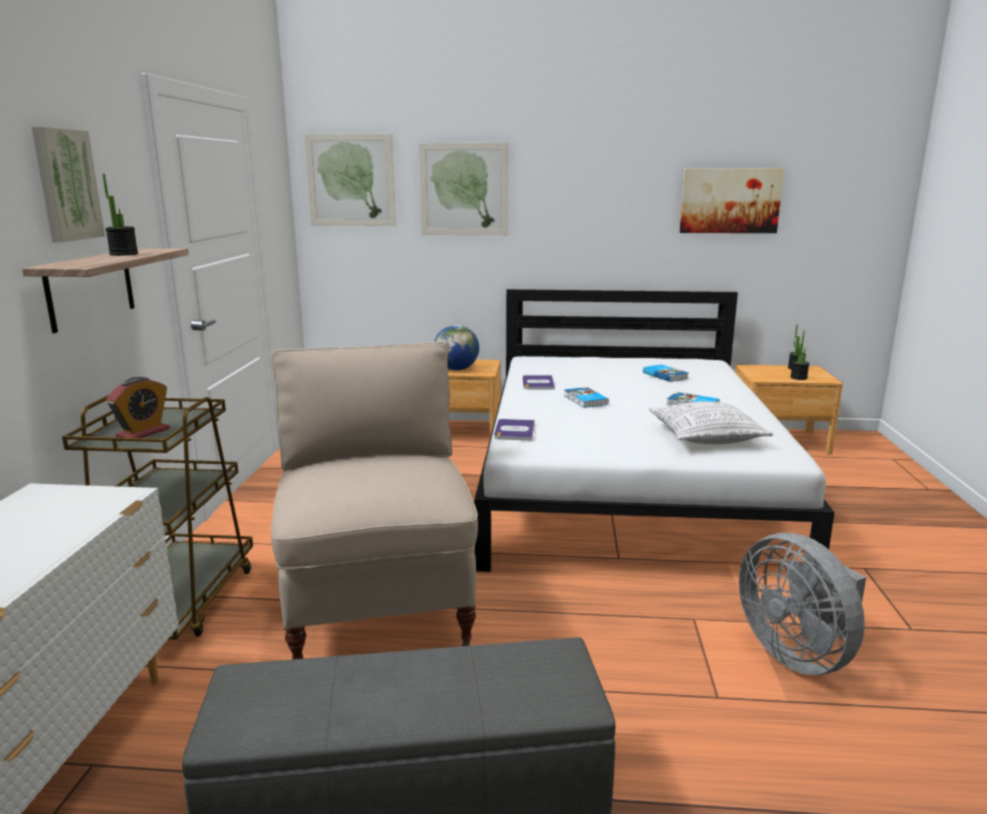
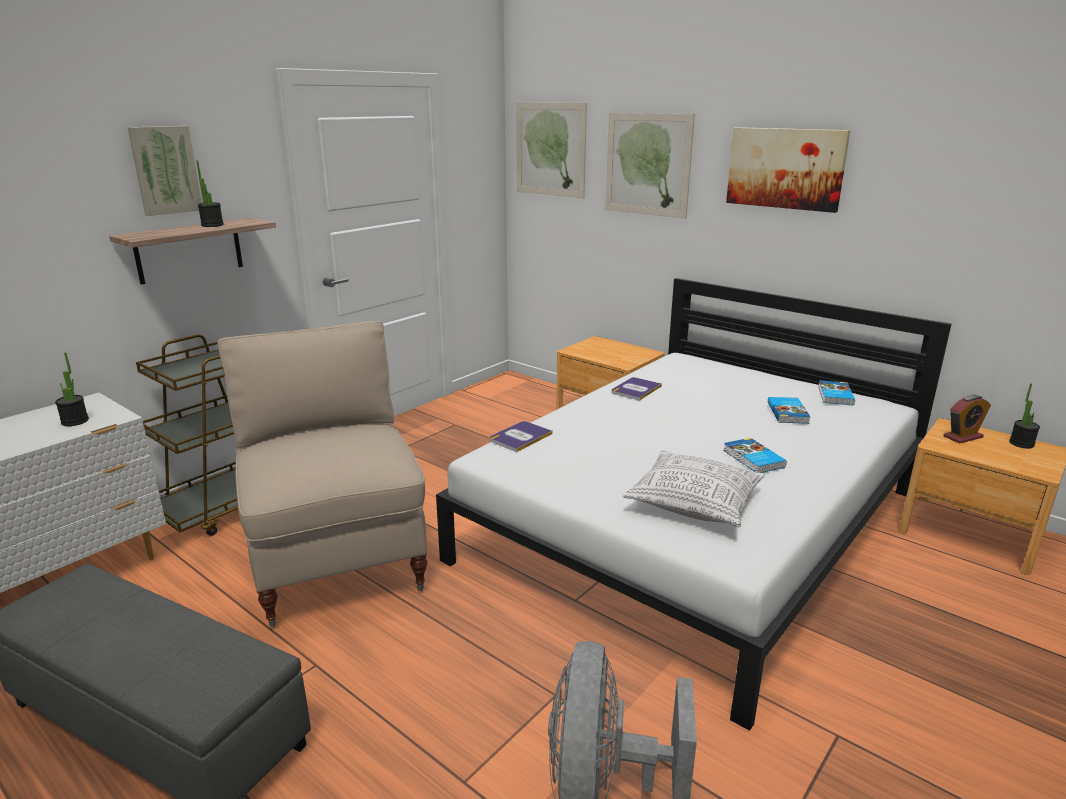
camera: 35 degrees right, 5 degrees up
alarm clock [106,377,170,438] -> alarm clock moved to [943,395,991,443]
beige chair [271,342,478,659] -> beige chair turned 45 degrees counterclockwise [217,321,427,627]
globe [434,325,479,371] -> none
book [564,387,609,408] -> book moved to [818,380,855,406]
picture [679,168,784,233] -> picture moved to [726,127,851,213]
potted plant [790,331,809,380] -> potted plant moved to [55,353,89,426]

